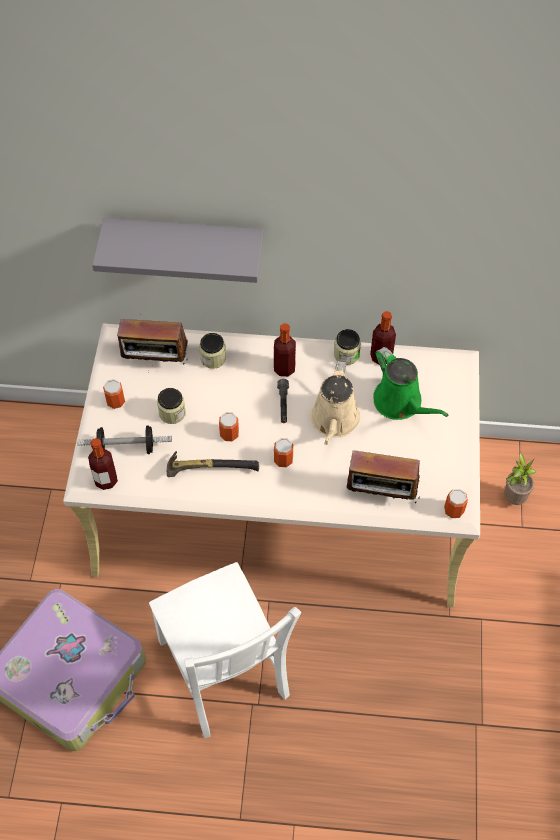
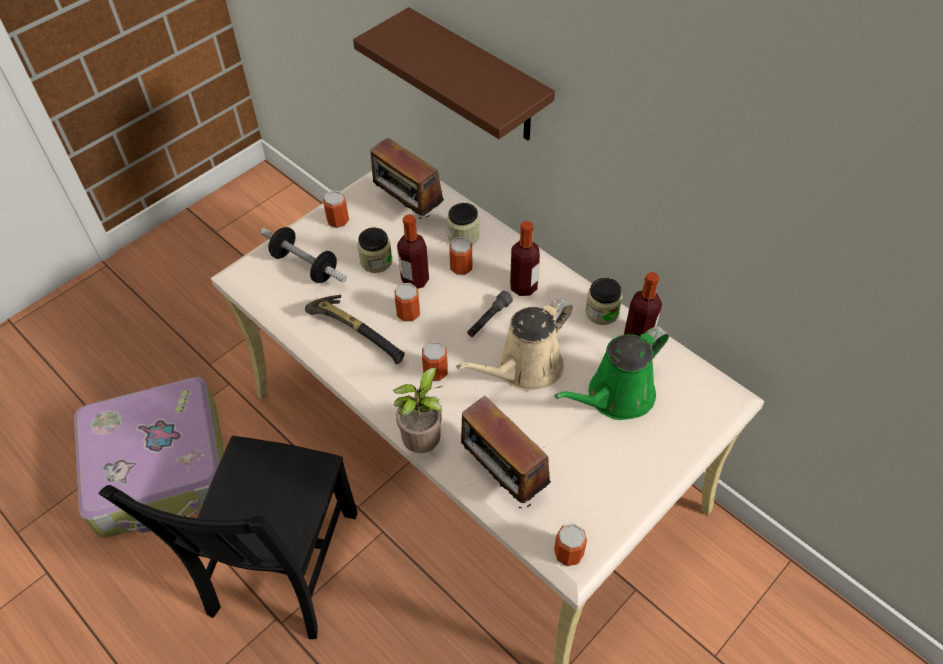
camera: 40 degrees right, 5 degrees down
bottle [88,438,118,490] -> bottle moved to [397,214,429,289]
grey shelf [92,218,264,283] -> brown shelf [353,7,555,140]
white chair [149,562,301,738] -> black chair [98,436,358,639]
green watering can [373,347,449,420] -> green watering can turned 45 degrees clockwise [554,326,669,420]
potted plant [504,453,536,505] -> potted plant moved to [393,368,442,453]
none -> can [449,237,472,275]

